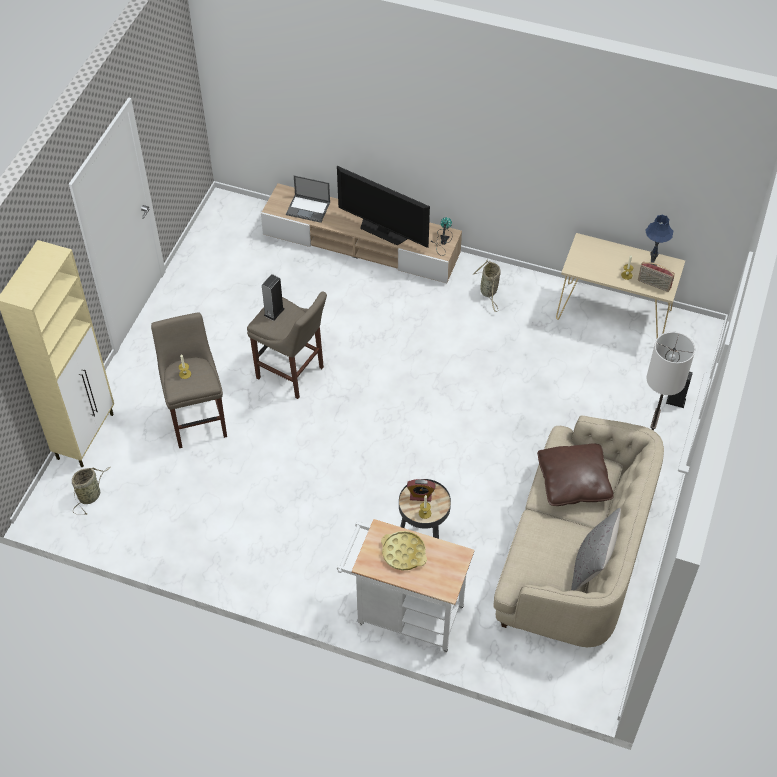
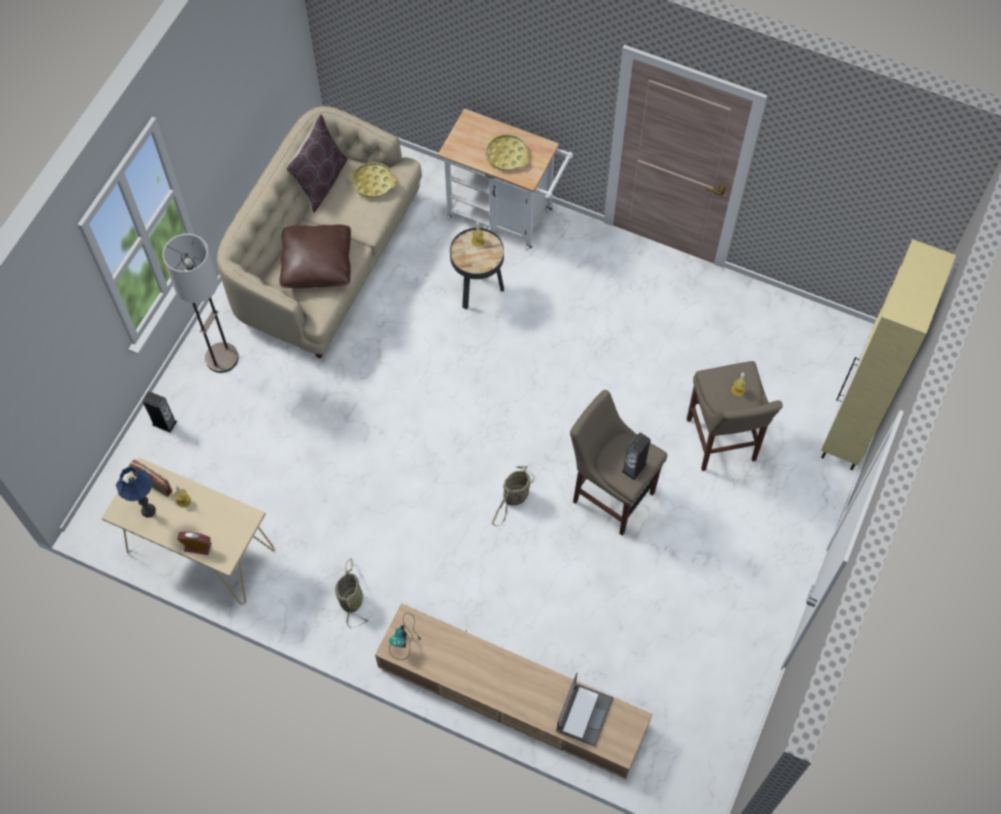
camera: 175 degrees left, 10 degrees up
basket [72,467,111,515] -> basket moved to [492,466,534,526]
laptop [286,176,330,223] -> laptop turned 90 degrees clockwise [556,673,613,747]
television [337,166,430,248] -> none
alarm clock [407,479,435,502] -> alarm clock moved to [177,531,211,555]
grey pillow [571,508,621,591] -> brown pillow [286,114,347,213]
none -> yellow tray [348,162,397,198]

